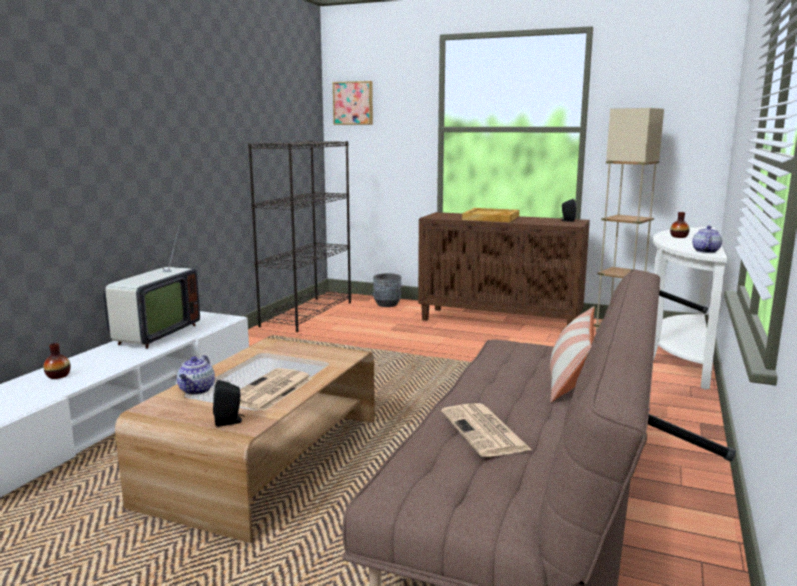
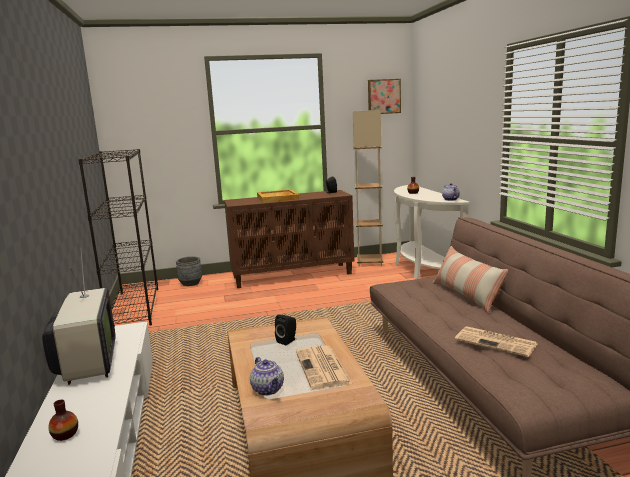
camera: 35 degrees left, 0 degrees up
black speaker [213,380,245,427] -> black speaker moved to [275,315,296,345]
picture [333,81,373,125] -> picture moved to [368,79,401,114]

